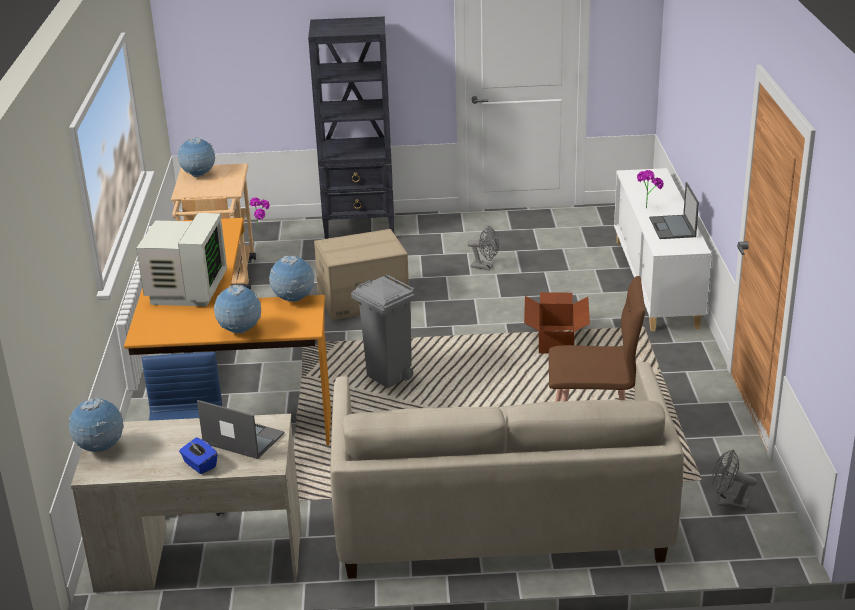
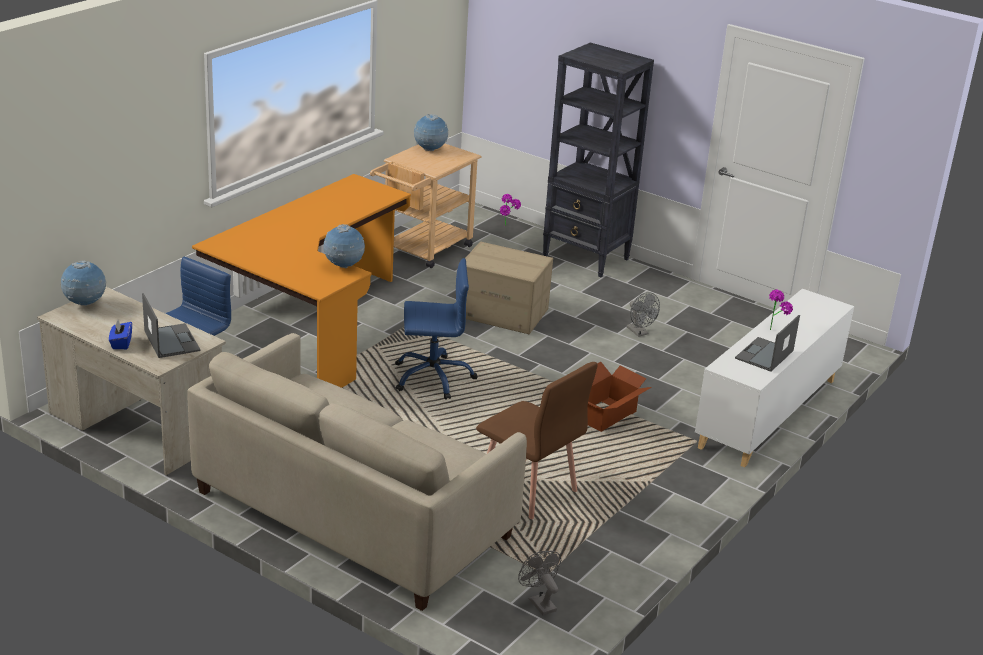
camera: 35 degrees right, 0 degrees up
monitor [136,213,227,306] -> none
globe [214,285,261,334] -> none
grey trash can [351,274,415,388] -> blue office chair [395,258,477,400]

